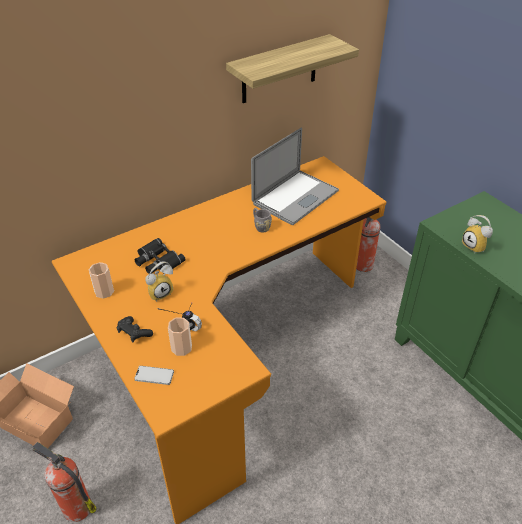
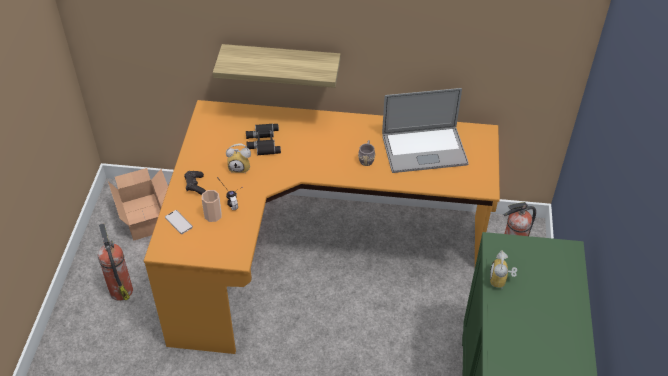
camera: 40 degrees right, 5 degrees up
cup [89,262,114,299] -> none
shelf [226,34,359,103] -> shelf moved to [213,44,341,88]

